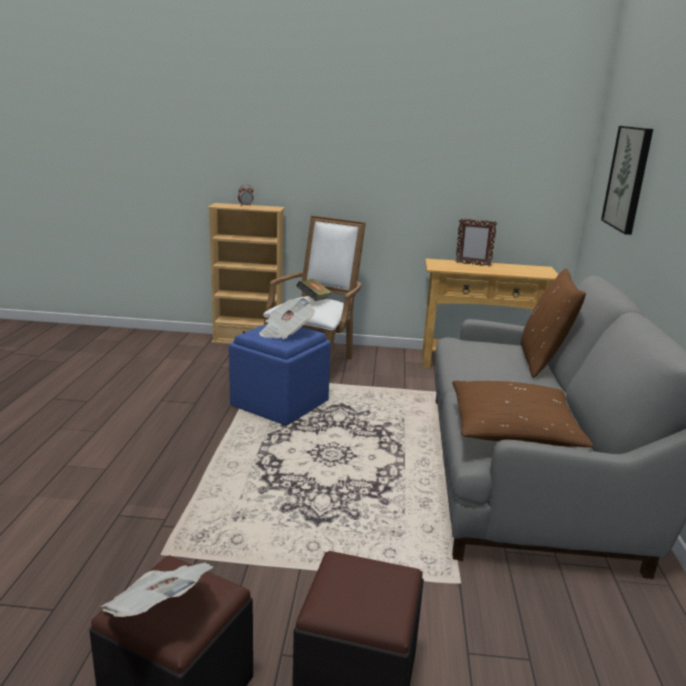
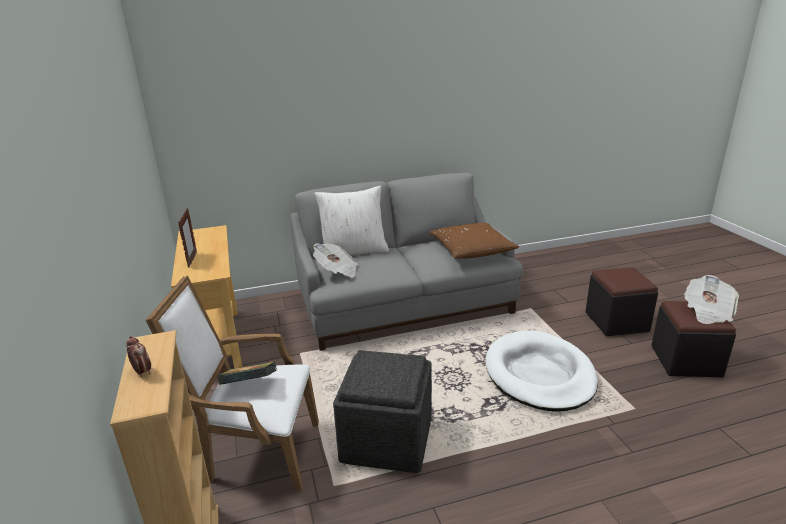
camera: 110 degrees left, 5 degrees up
blue ottoman [229,324,331,425] -> grey ottoman [333,350,432,473]
newspaper [259,298,315,339] -> newspaper moved to [313,243,358,277]
brown pillow [521,268,586,378] -> white pillow [314,186,389,256]
picture [601,126,653,235] -> none
none -> white dog bed [485,331,598,412]

